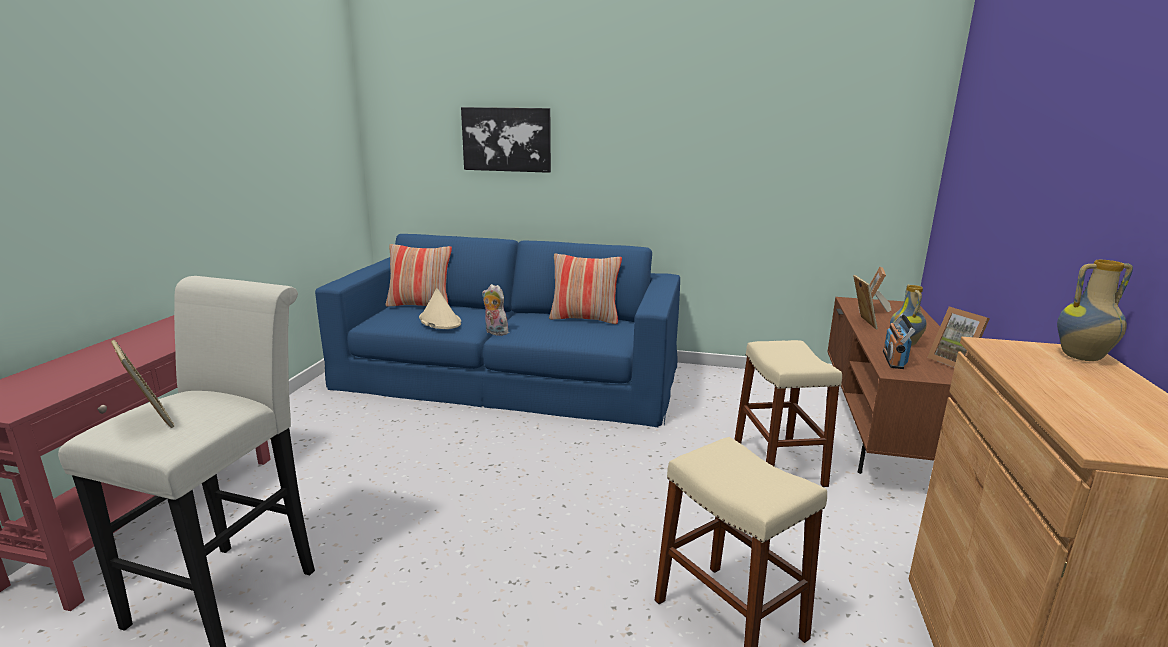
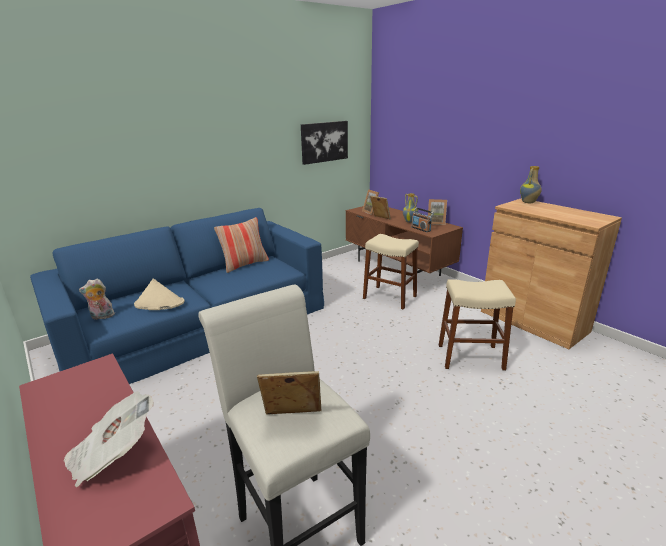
camera: 50 degrees left, 5 degrees up
pillow [385,244,452,307] -> none
picture [461,107,551,173] -> picture moved to [301,121,348,165]
plush toy [482,284,508,336] -> plush toy moved to [79,279,115,320]
none -> newspaper [63,391,154,487]

